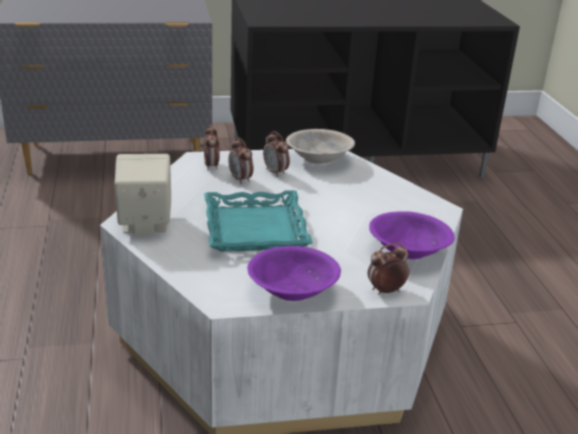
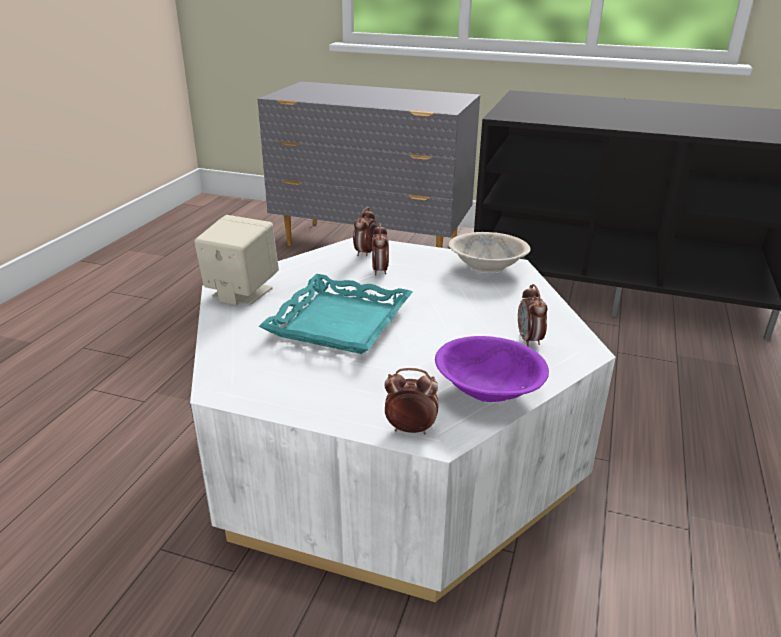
camera: 30 degrees right, 0 degrees up
purple bowl [247,246,341,301] -> none
alarm clock [263,131,290,177] -> alarm clock moved to [518,284,547,347]

